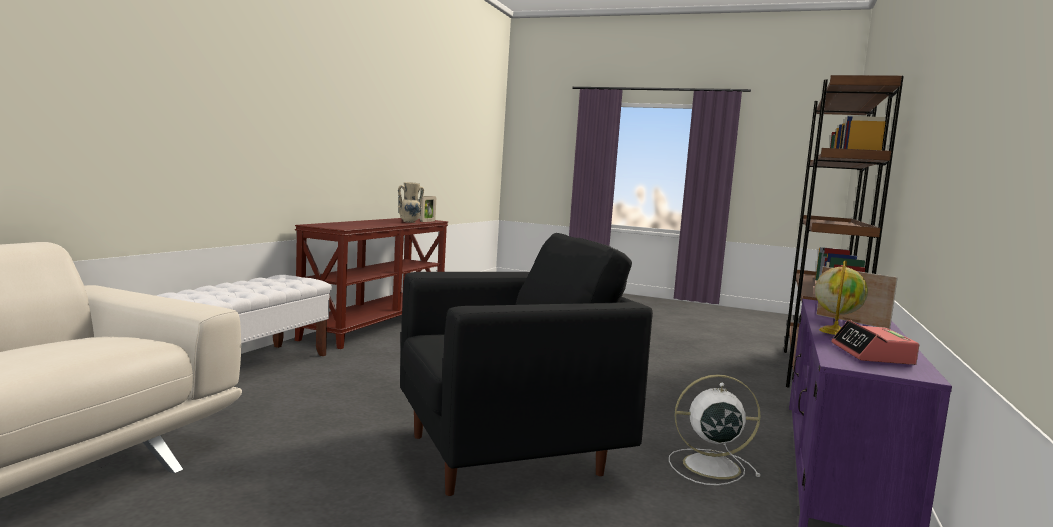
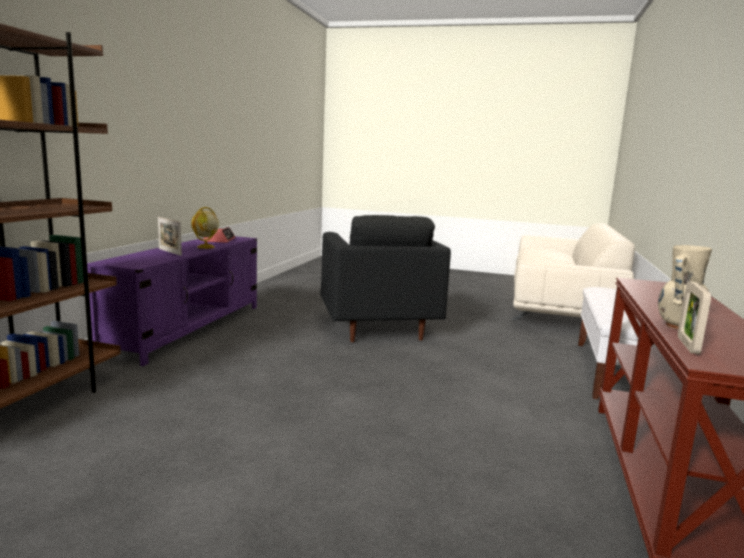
camera: 175 degrees right, 5 degrees up
black armchair [400,233,653,496] -> black armchair turned 75 degrees counterclockwise [320,215,451,342]
white fan [669,374,761,485] -> none

